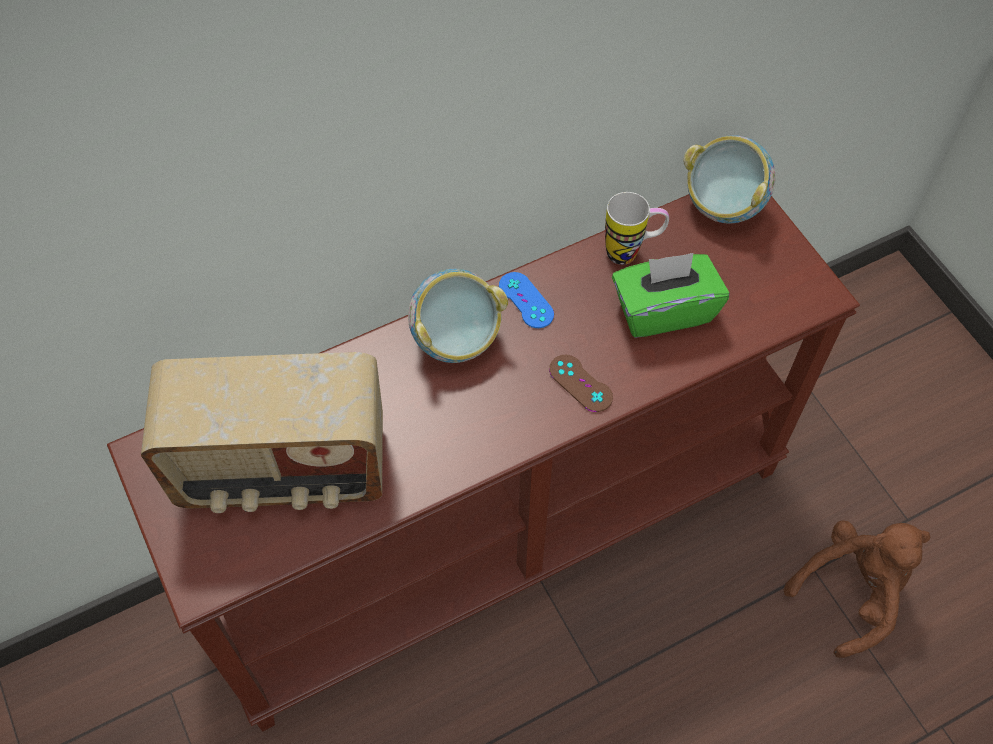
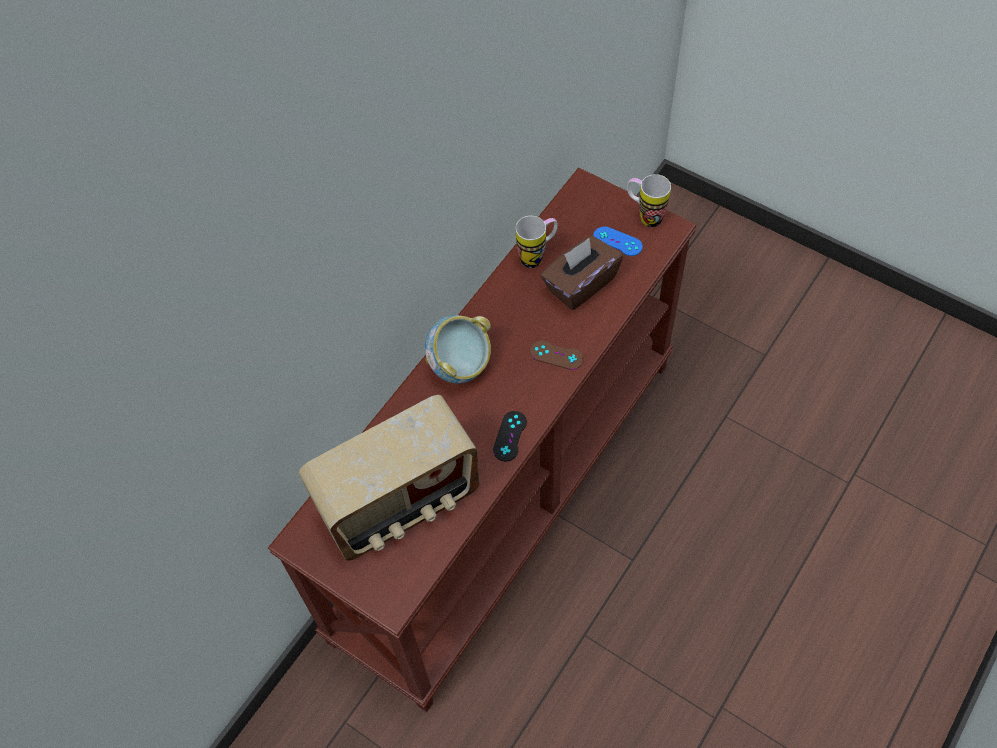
camera: 25 degrees left, 0 degrees up
blue game controller [499,272,554,328] -> blue game controller moved to [593,227,643,256]
green tissue box [612,253,729,338] -> brown tissue box [541,236,623,310]
bowl [683,135,776,223] -> none
brown plush toy [784,521,931,658] -> none
none -> black game controller [493,411,527,462]
none -> mug [627,174,671,227]

